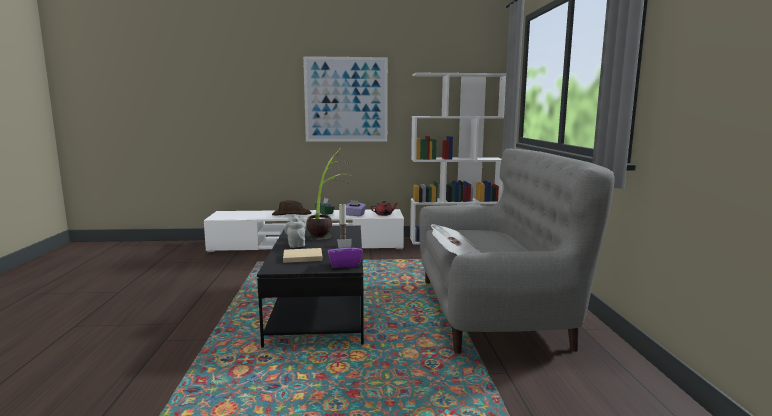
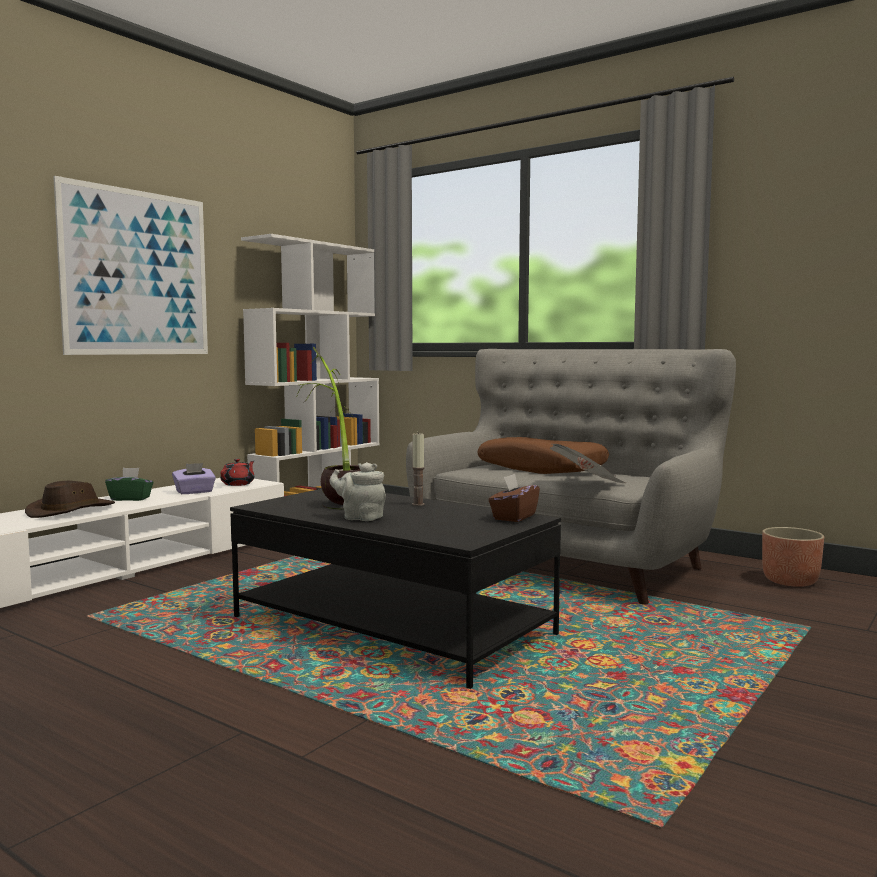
camera: 50 degrees left, 5 degrees down
beige book [283,248,322,263] -> none
purple tissue box [328,239,363,268] -> brown tissue box [488,474,540,522]
none -> brown pillow [477,437,609,474]
none -> planter [762,527,824,587]

